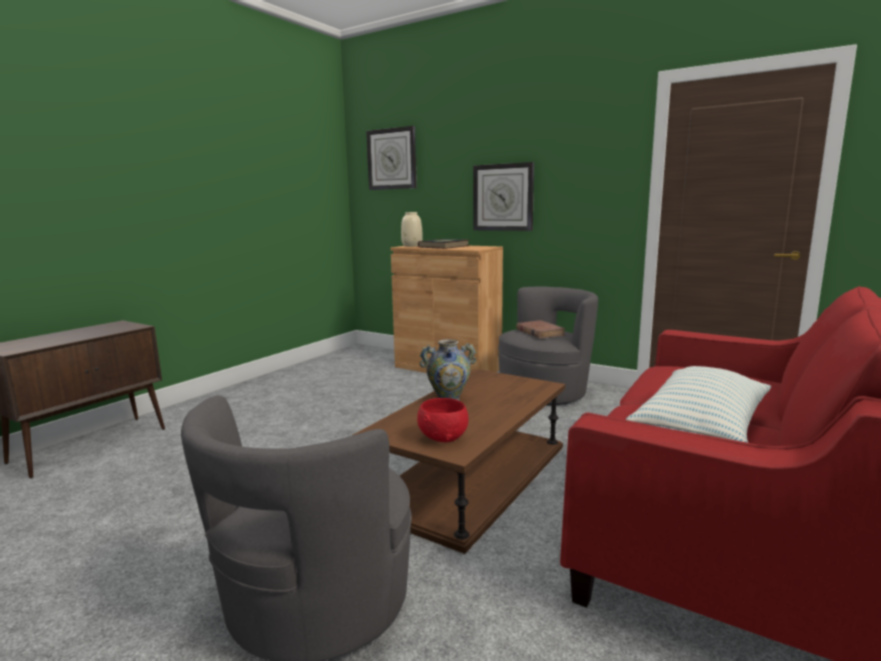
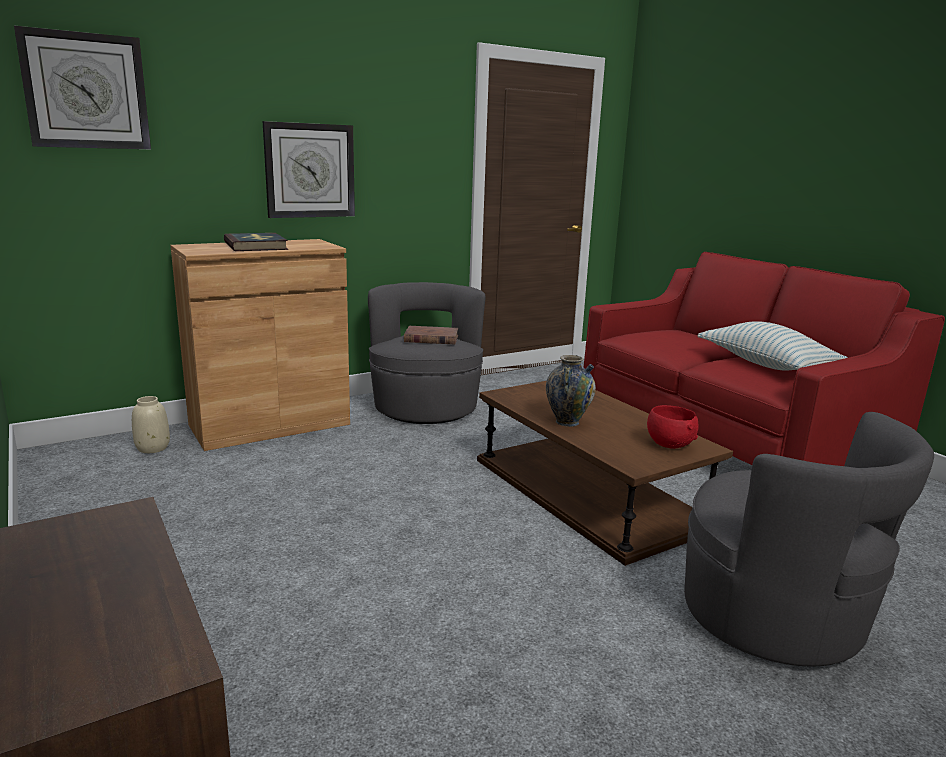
camera: 65 degrees left, 5 degrees up
beige vase [401,212,422,247] -> beige vase moved to [132,396,170,453]

